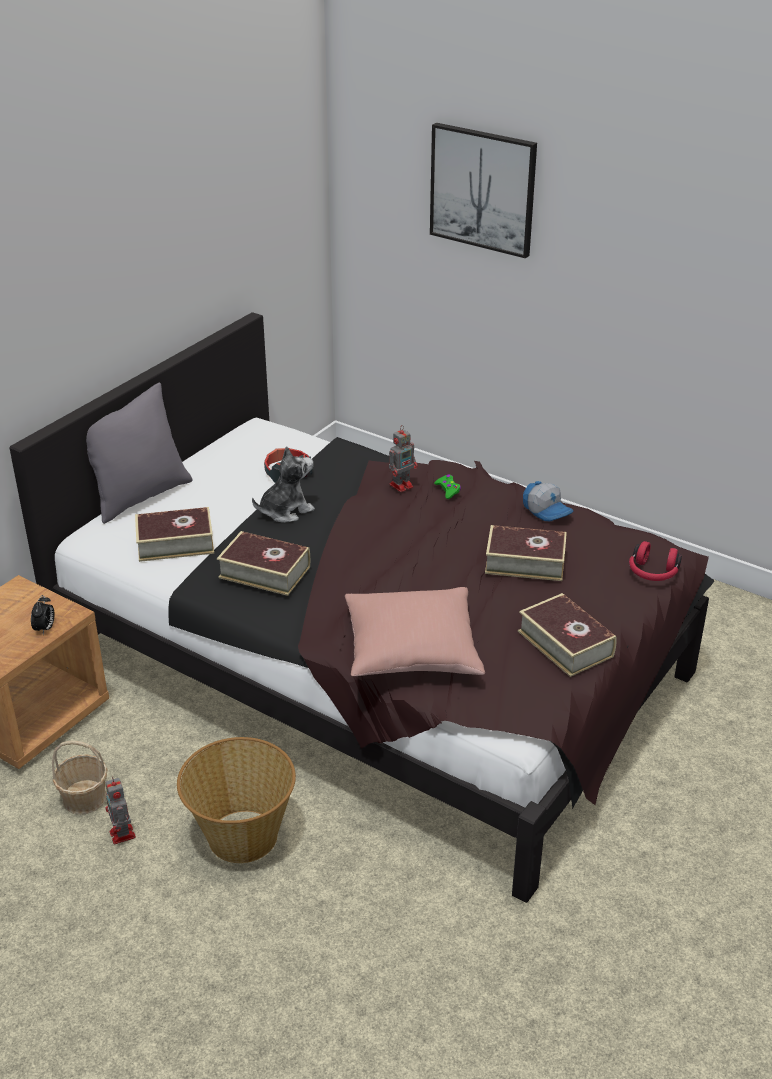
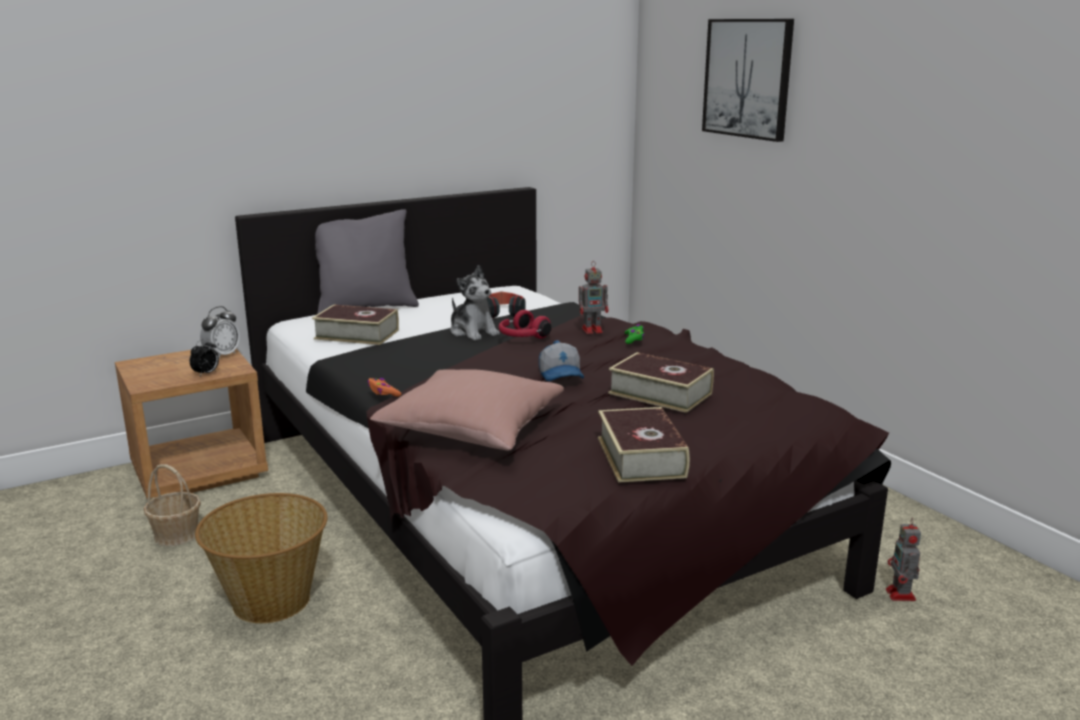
camera: 25 degrees right, 15 degrees down
toy robot [105,776,136,845] -> toy robot moved to [886,518,921,601]
book [217,531,310,596] -> none
plush toy [252,446,315,523] -> plush toy turned 60 degrees clockwise [450,265,500,341]
cap [523,481,573,521] -> cap moved to [539,340,584,381]
red headphones [629,541,682,581] -> red headphones moved to [499,310,552,339]
none -> alarm clock [200,306,240,358]
none -> orange game controller [368,378,401,397]

